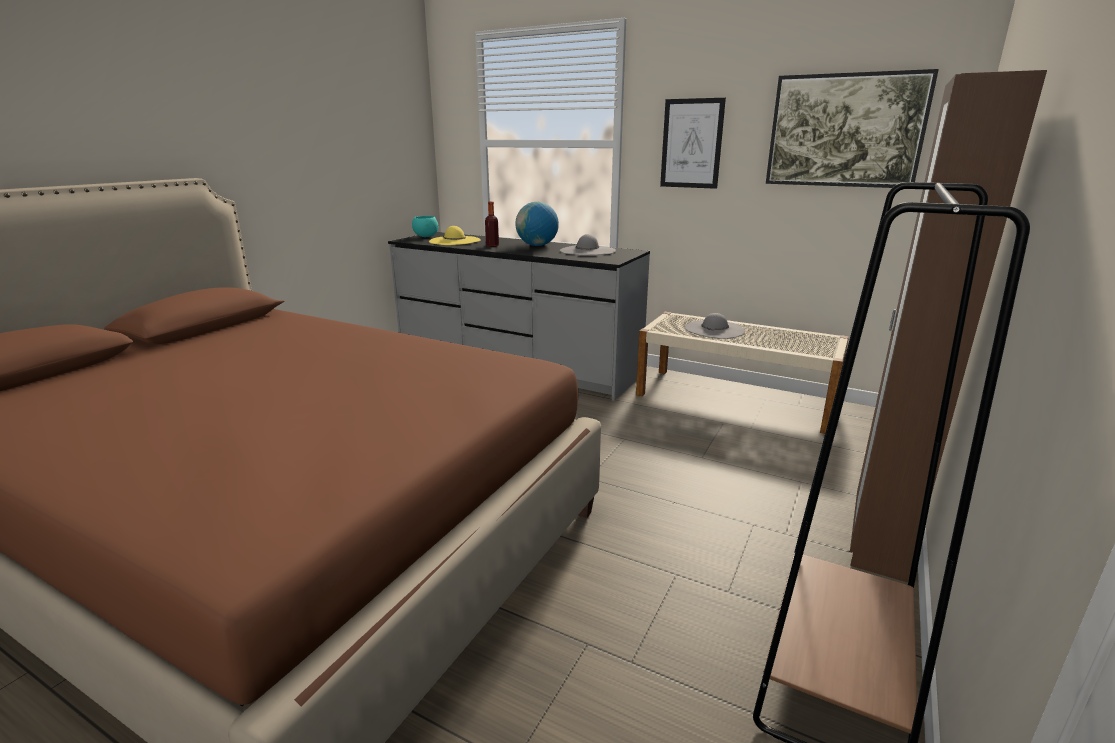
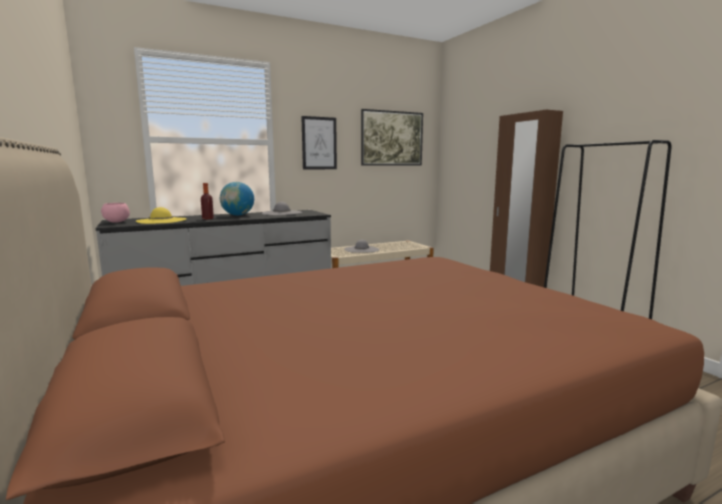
camera: 55 degrees left, 10 degrees down
turquoise bowl [412,216,438,237] -> pink bowl [101,203,130,223]

